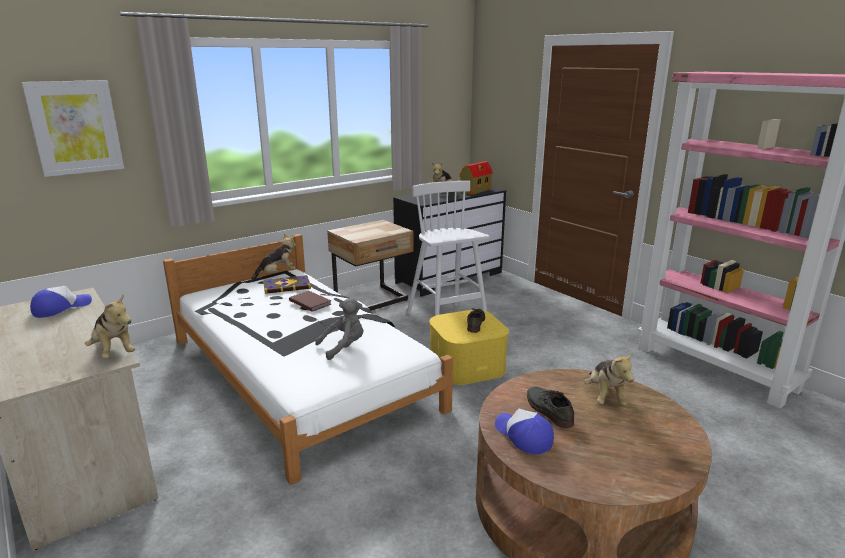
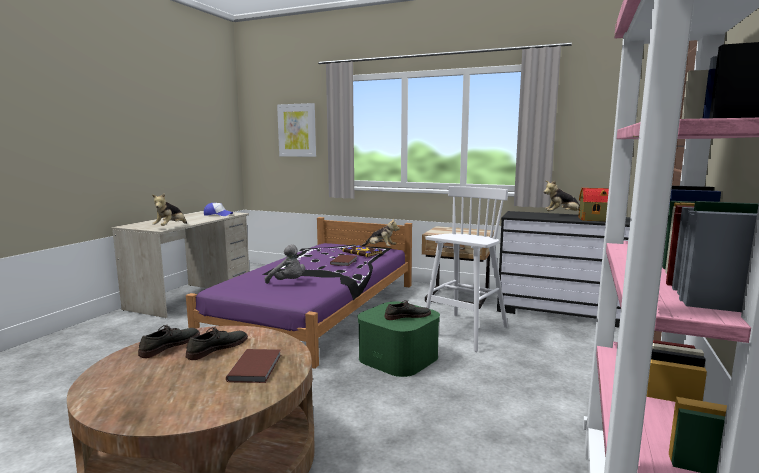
camera: 60 degrees right, 10 degrees down
white bed [163,234,453,485] -> purple bed [186,217,412,369]
yellow storage box [429,310,509,385] -> green storage box [358,302,440,377]
cap [495,409,554,454] -> grey shoe [138,324,200,358]
plush toy [584,353,634,406] -> brown book [226,349,281,383]

